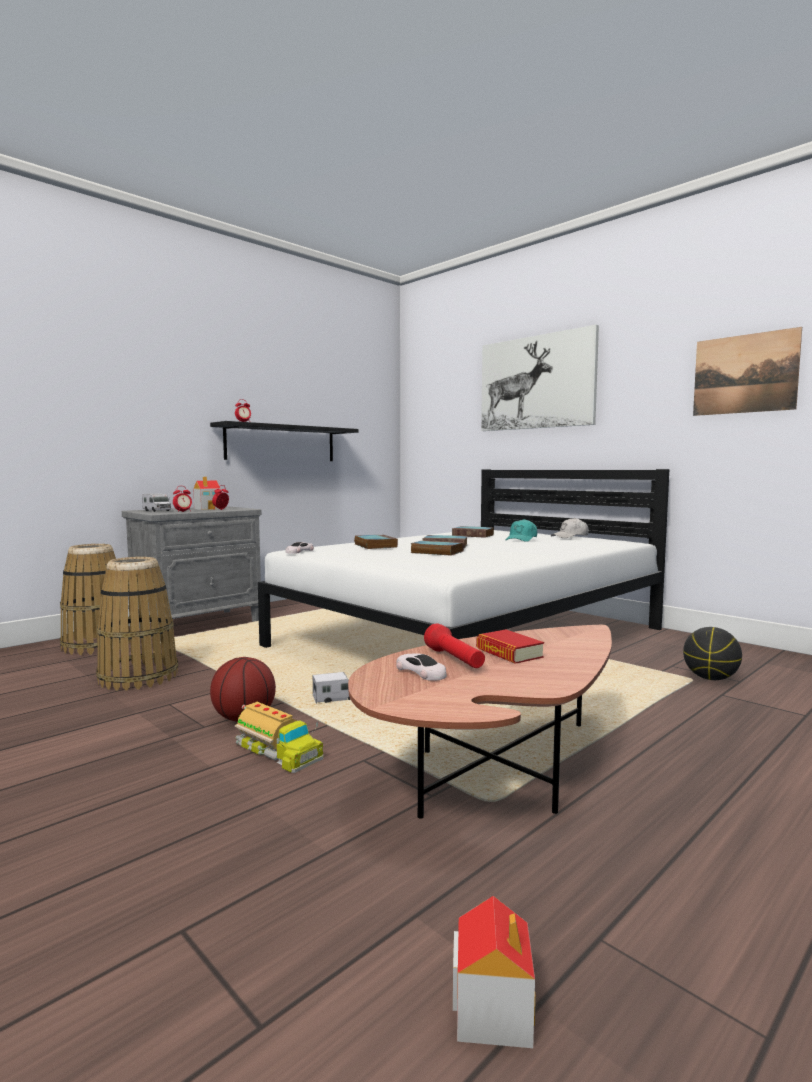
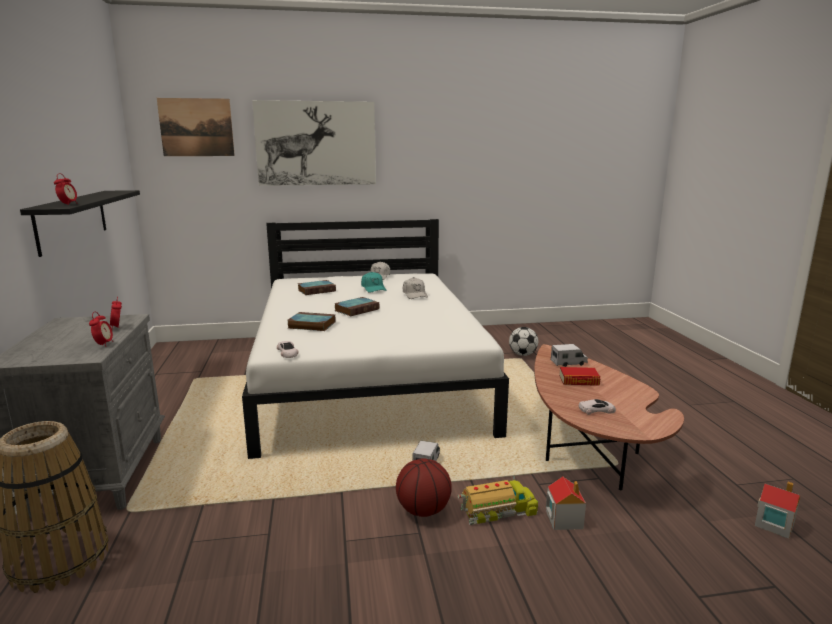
camera: 55 degrees left, 10 degrees up
basket [96,557,178,691] -> none
toy truck [142,493,171,512] -> toy truck moved to [551,344,588,367]
toy house [193,476,221,510] -> toy house moved to [546,477,586,530]
book [410,540,464,556] -> none
red flashlight [424,624,485,668] -> none
basketball [683,627,742,680] -> football [509,327,538,356]
picture [693,327,802,416] -> picture moved to [157,98,235,156]
none -> white cap [403,277,428,299]

